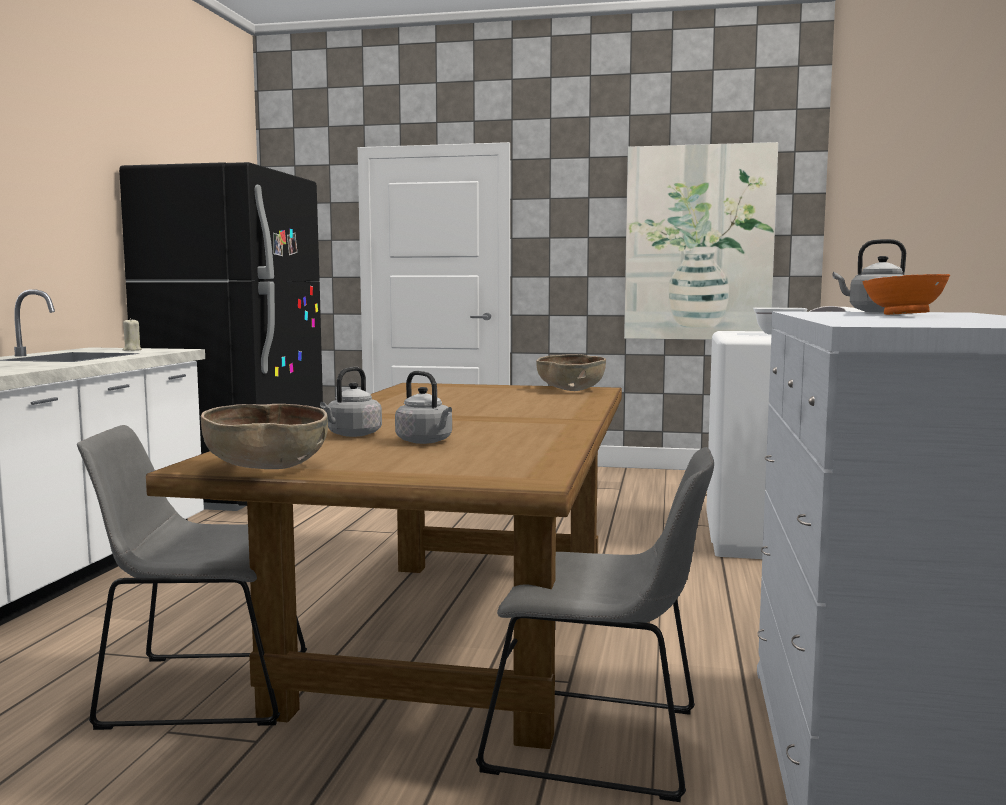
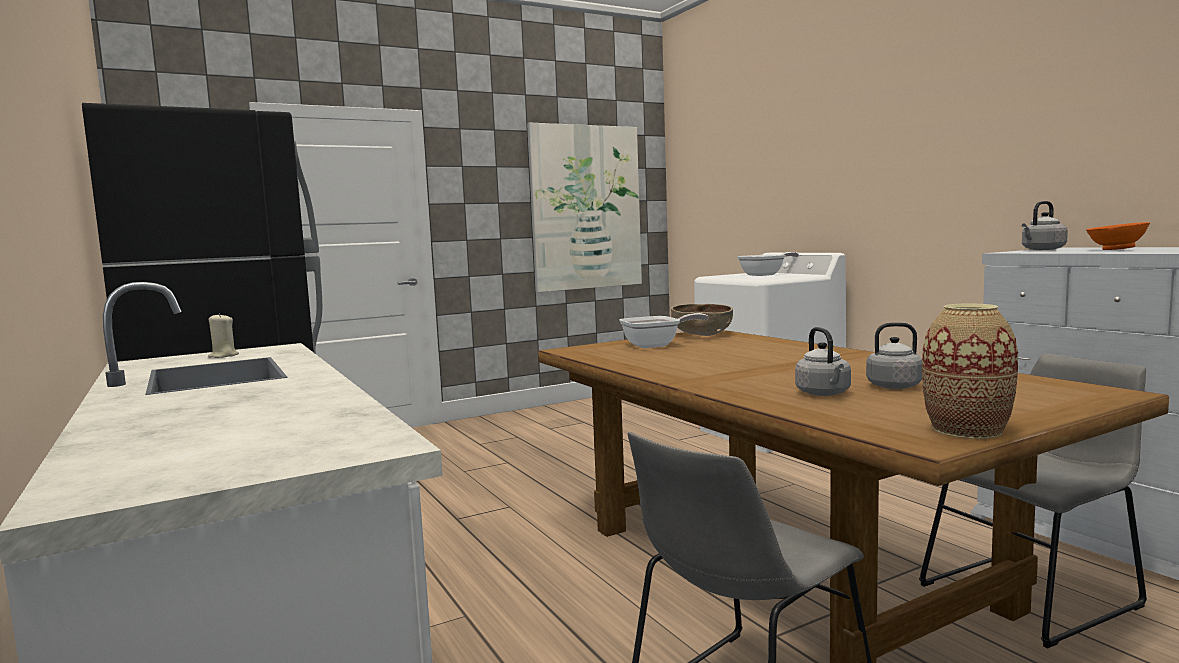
camera: 40 degrees left, 0 degrees up
brown bowl [201,404,328,469] -> vase [922,304,1018,439]
none -> frying pan [619,313,708,348]

